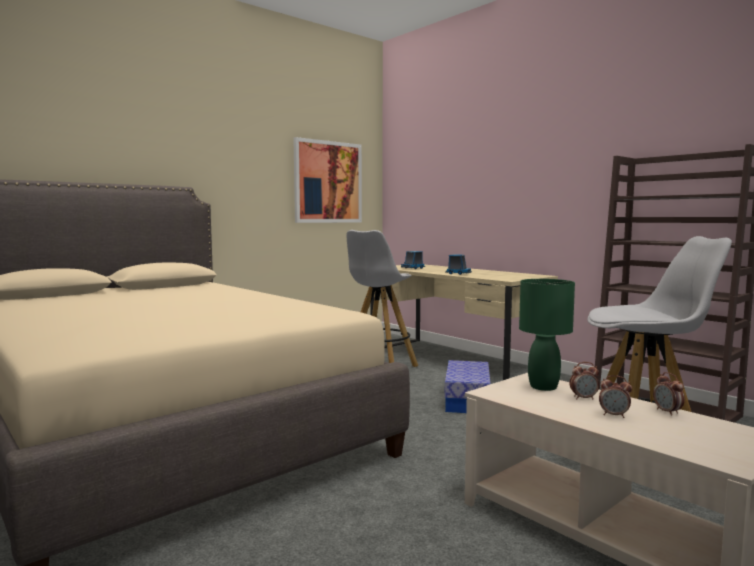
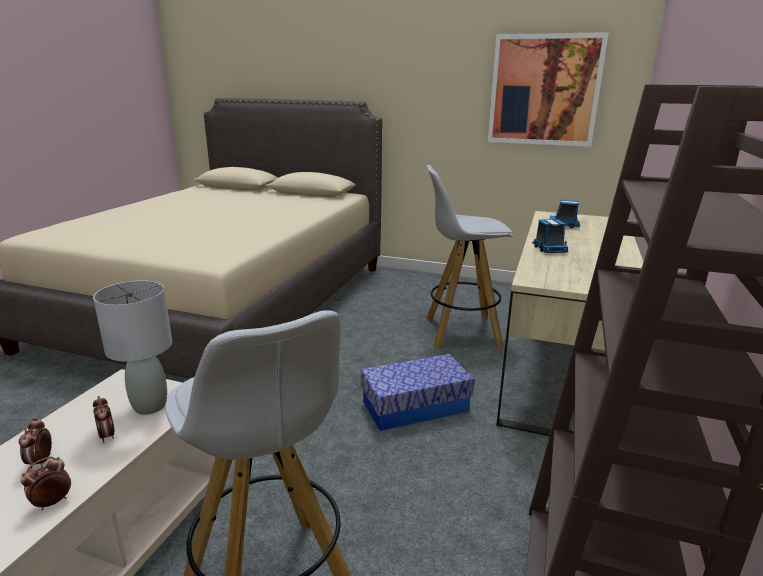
camera: 60 degrees right, 15 degrees up
green table lamp [519,279,575,391] -> grey table lamp [93,280,172,415]

